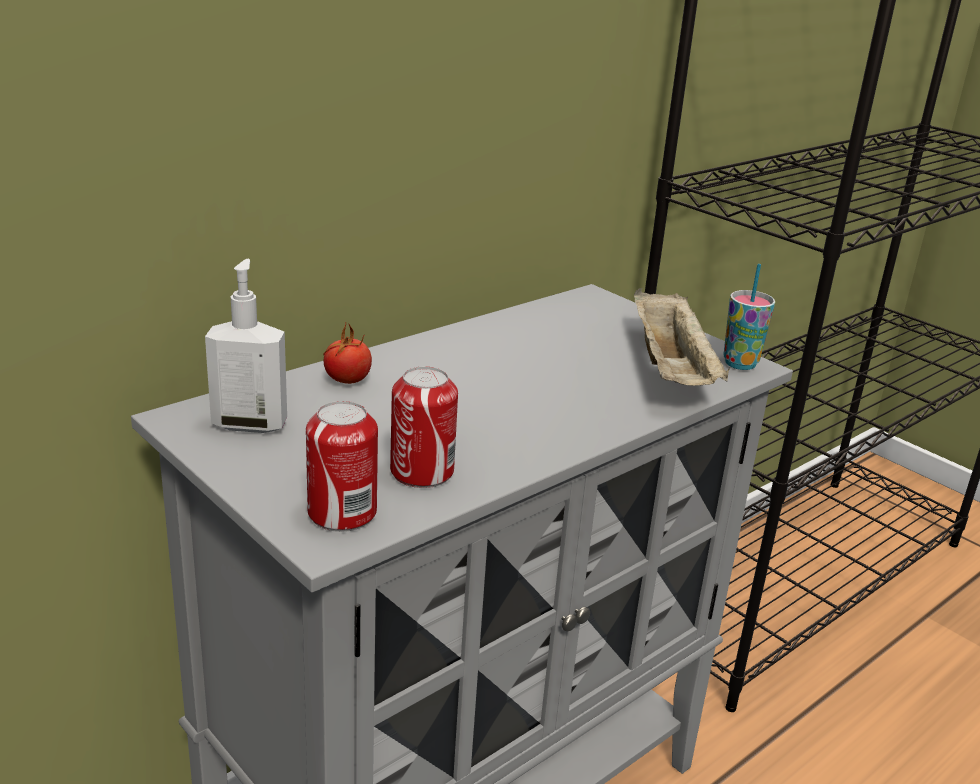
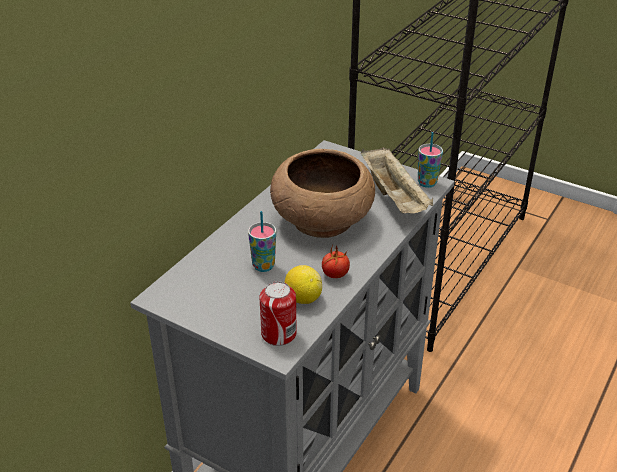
camera: 15 degrees left, 10 degrees up
soap dispenser [205,259,287,433] -> none
tomato [323,324,372,384] -> tomato moved to [322,246,350,278]
can [390,367,458,488] -> lemon [285,265,322,304]
none -> cup [248,211,276,272]
none -> brown bowl [270,149,375,238]

